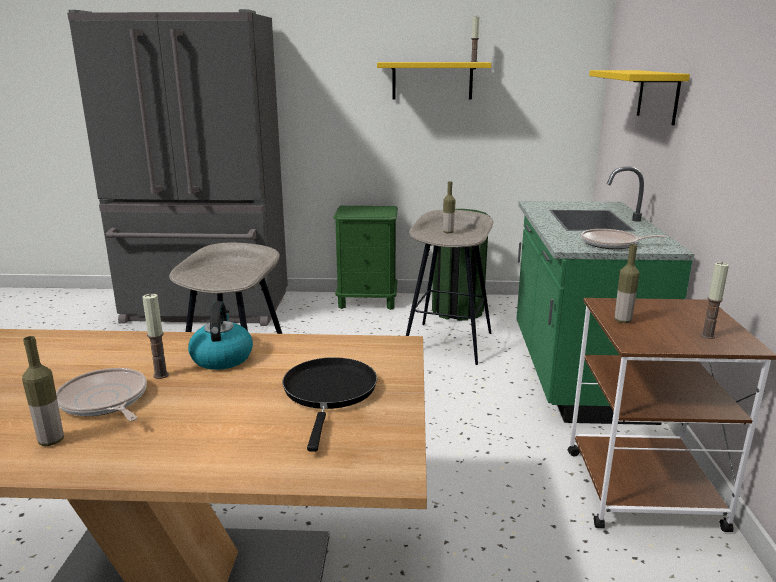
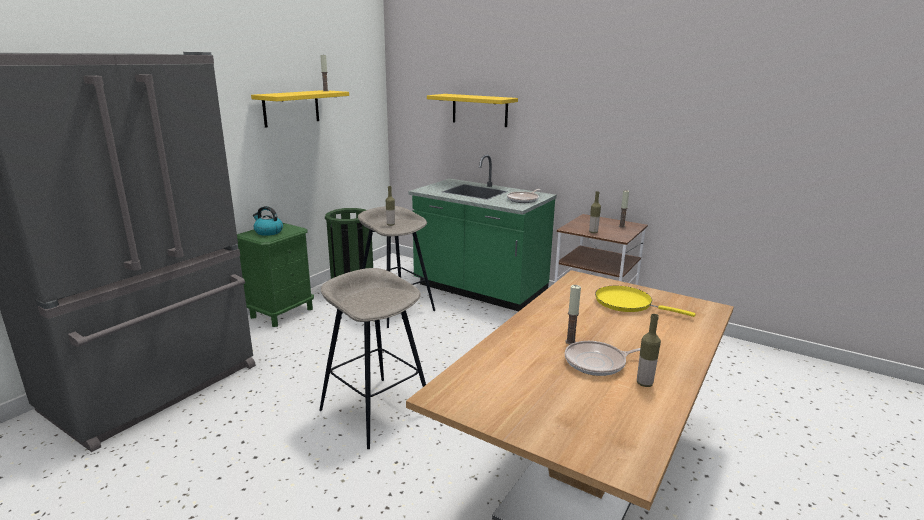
camera: 60 degrees left, 0 degrees up
kettle [188,301,253,370] -> kettle moved to [253,206,283,236]
black frying pan [282,357,377,452] -> yellow frying pan [595,286,696,317]

